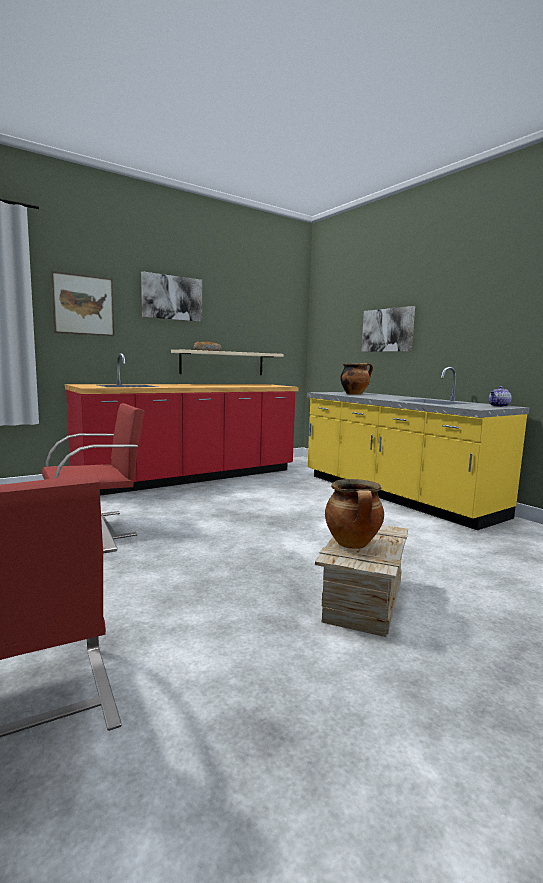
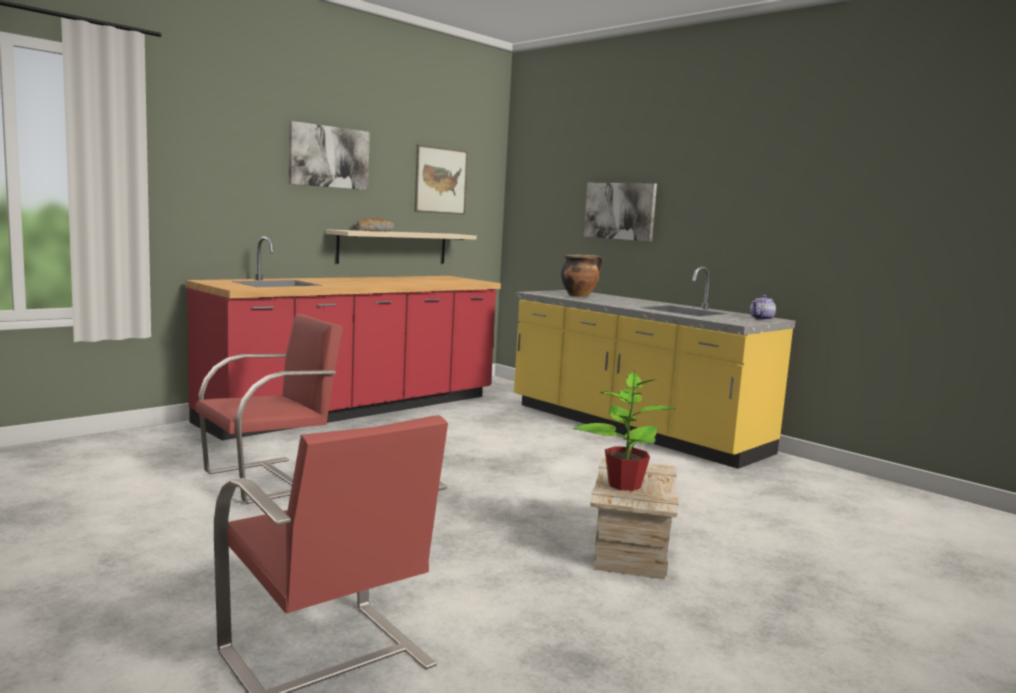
camera: 10 degrees left, 0 degrees up
picture [51,271,115,336] -> picture moved to [415,144,468,215]
cooking pot [325,479,384,549] -> potted plant [573,371,675,491]

